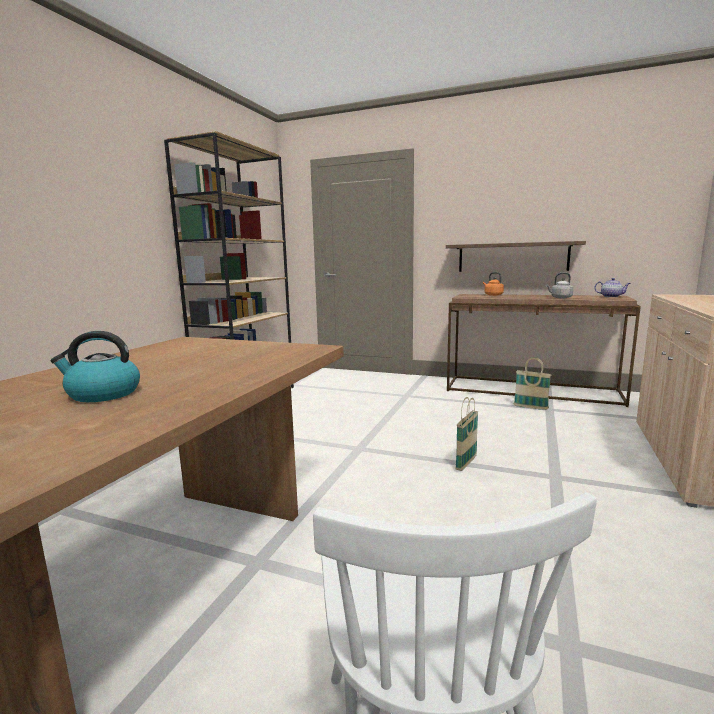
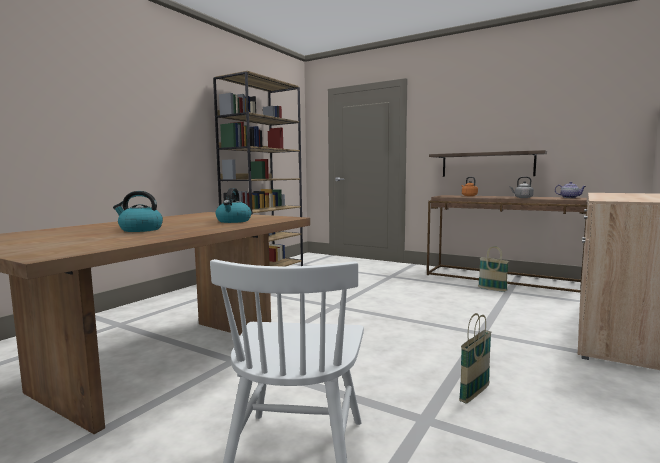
camera: 10 degrees right, 5 degrees down
basket [455,397,478,471] -> basket moved to [459,313,491,404]
none -> kettle [216,188,251,223]

